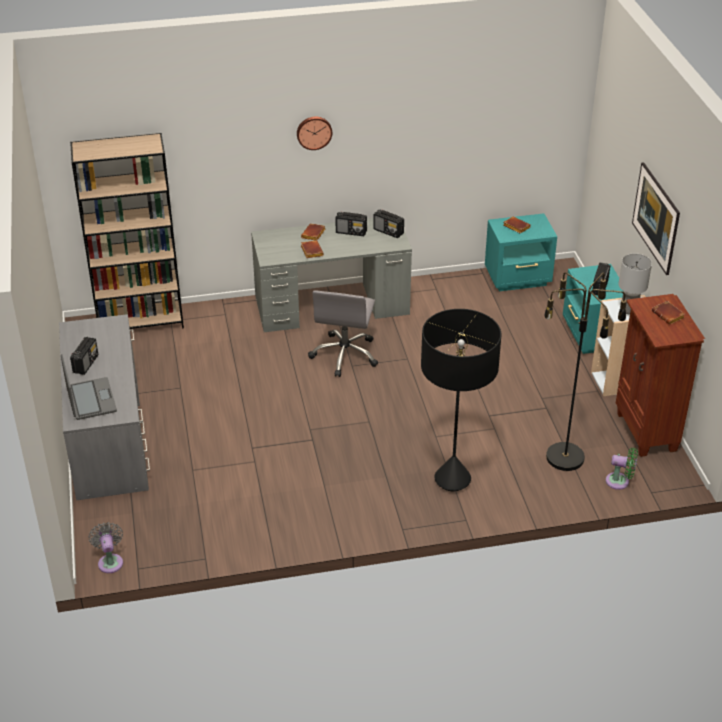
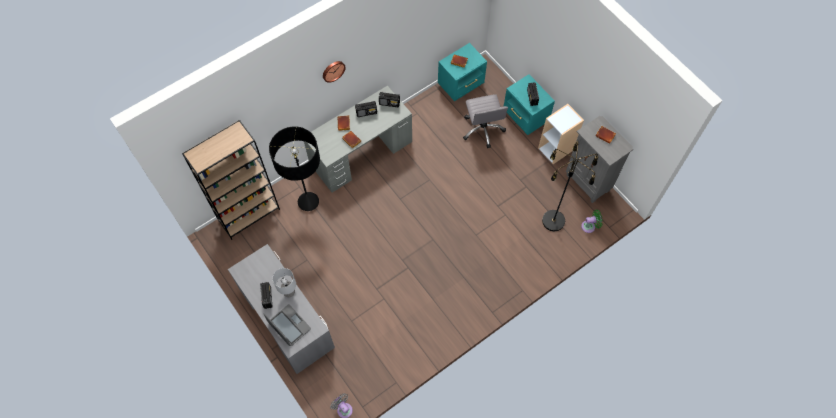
camera: 25 degrees left, 25 degrees up
grey office chair [308,290,378,377] -> grey office chair moved to [463,94,508,148]
black floor lamp [421,309,501,491] -> black floor lamp moved to [269,126,320,211]
brown cabinet [616,294,705,457] -> grey cabinet [566,116,633,203]
grey table lamp [619,253,652,315] -> grey table lamp moved to [273,268,296,297]
picture [632,162,680,275] -> none

